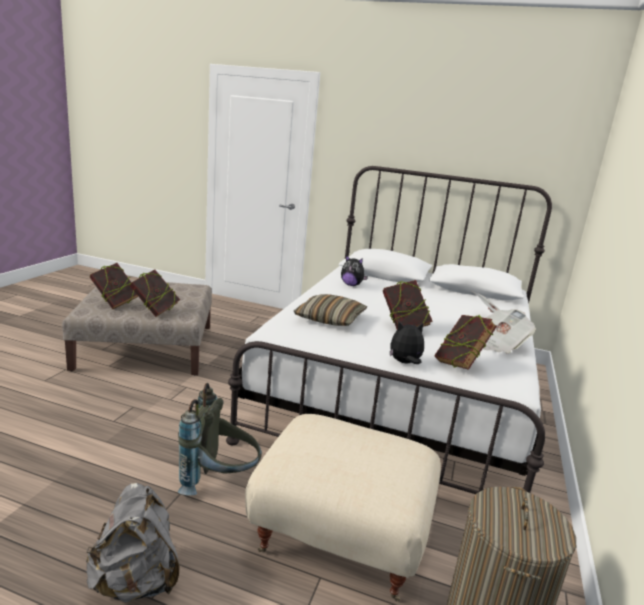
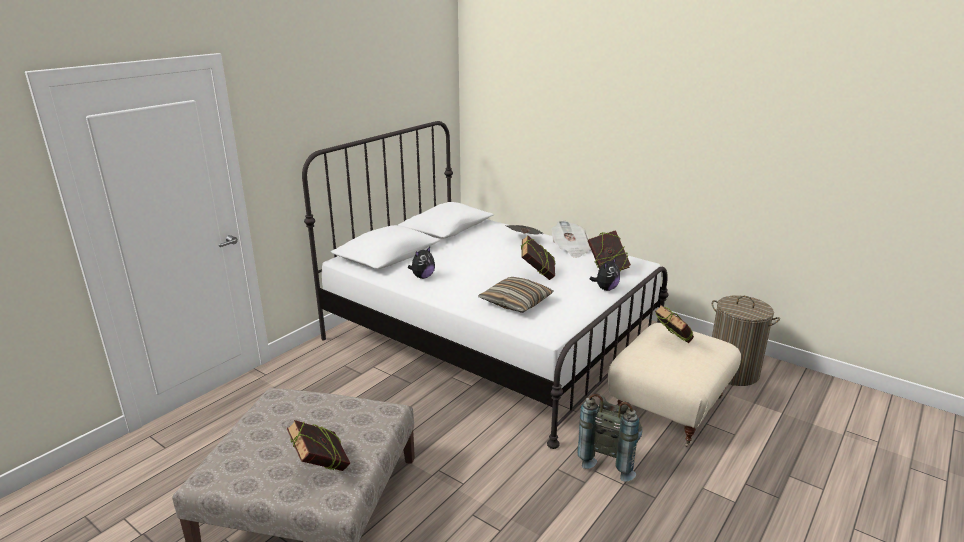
camera: 70 degrees left, 5 degrees up
grey backpack [86,483,180,603] -> none
book [130,269,180,317] -> book moved to [655,304,694,343]
plush toy [390,321,424,364] -> plush toy turned 150 degrees counterclockwise [590,257,620,291]

